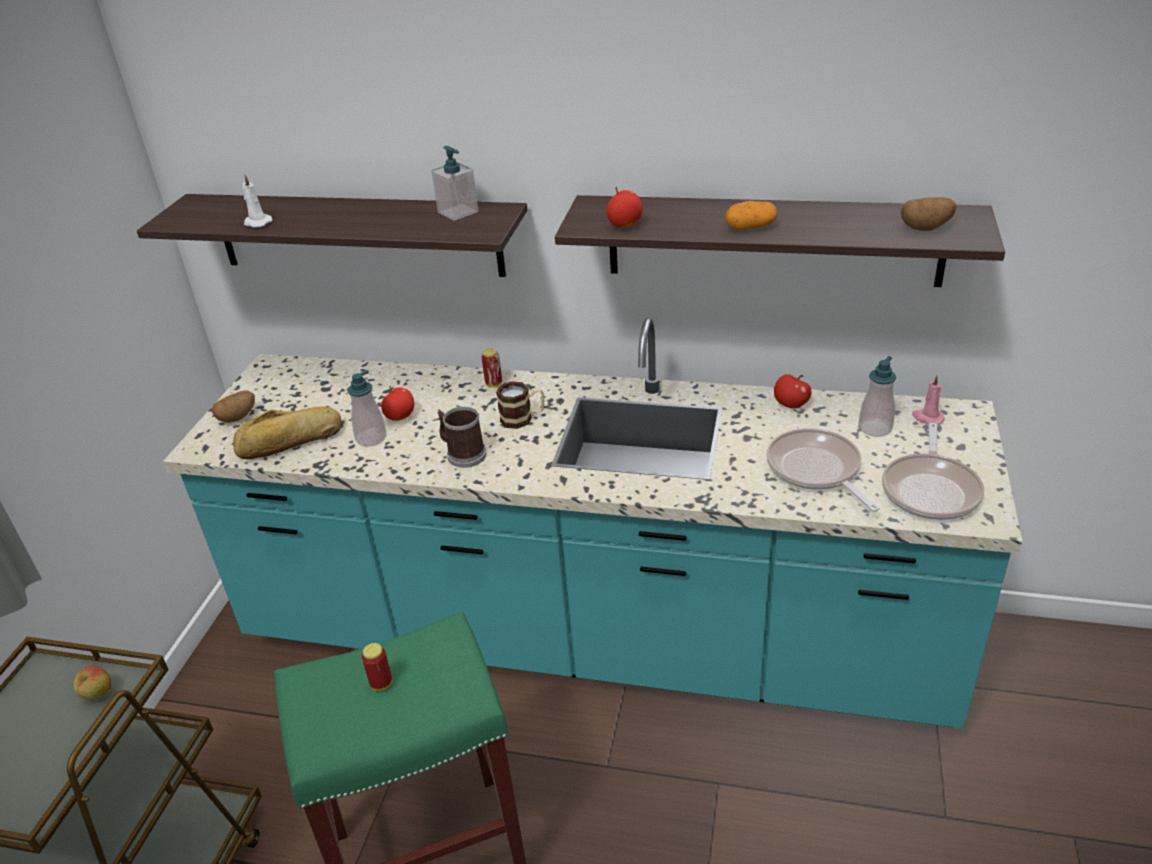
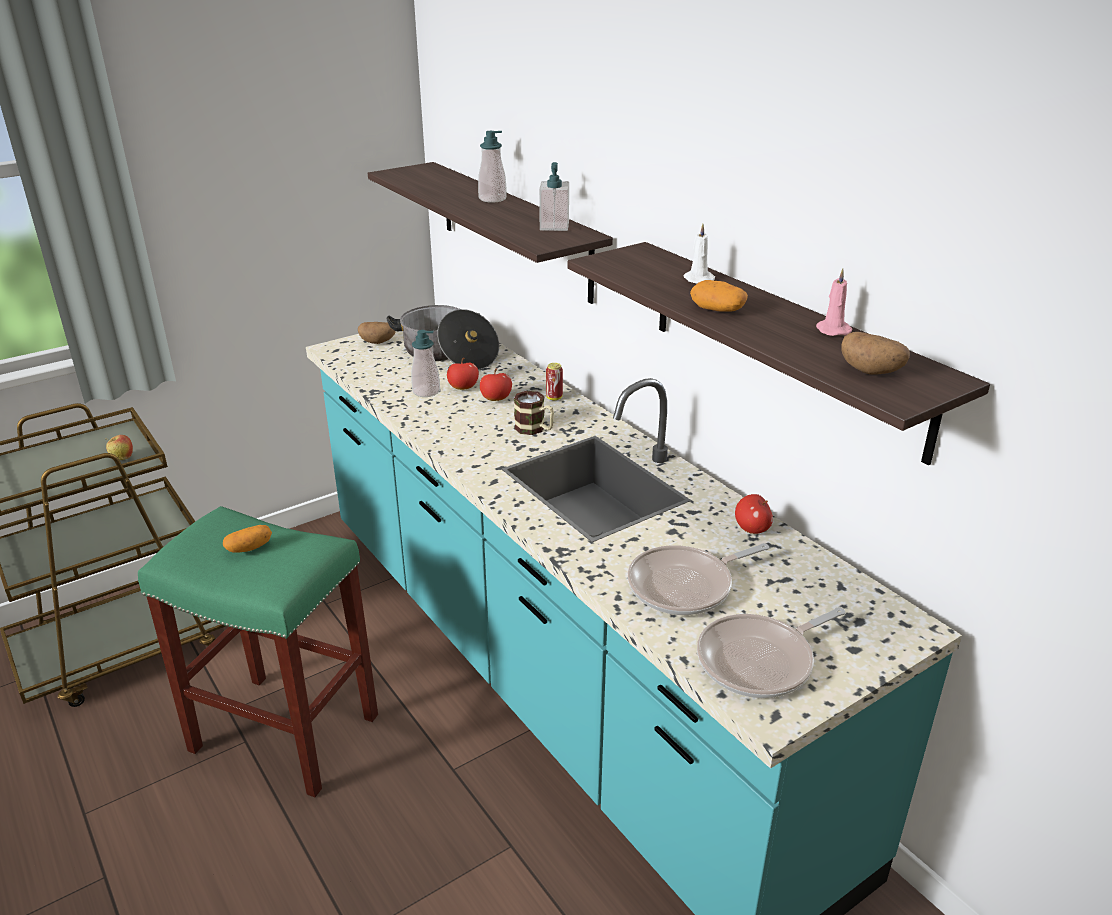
camera: 40 degrees right, 5 degrees down
bread [233,407,341,459] -> none
white candle [243,175,273,227] -> white candle moved to [684,224,715,284]
can [362,643,392,691] -> potato [223,525,272,553]
mug [438,407,487,468] -> none
apple [606,187,643,228] -> apple moved to [480,368,512,401]
frying pan [766,428,879,512] -> frying pan turned 135 degrees counterclockwise [628,543,769,615]
soap dispenser [859,356,896,437] -> soap dispenser moved to [478,131,507,202]
pink candle [912,375,945,425] -> pink candle moved to [816,268,852,336]
none -> cooking pot [386,305,499,370]

